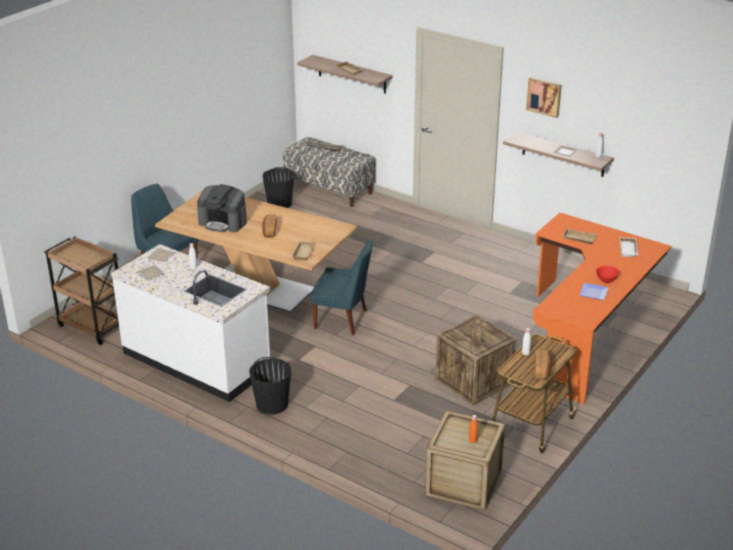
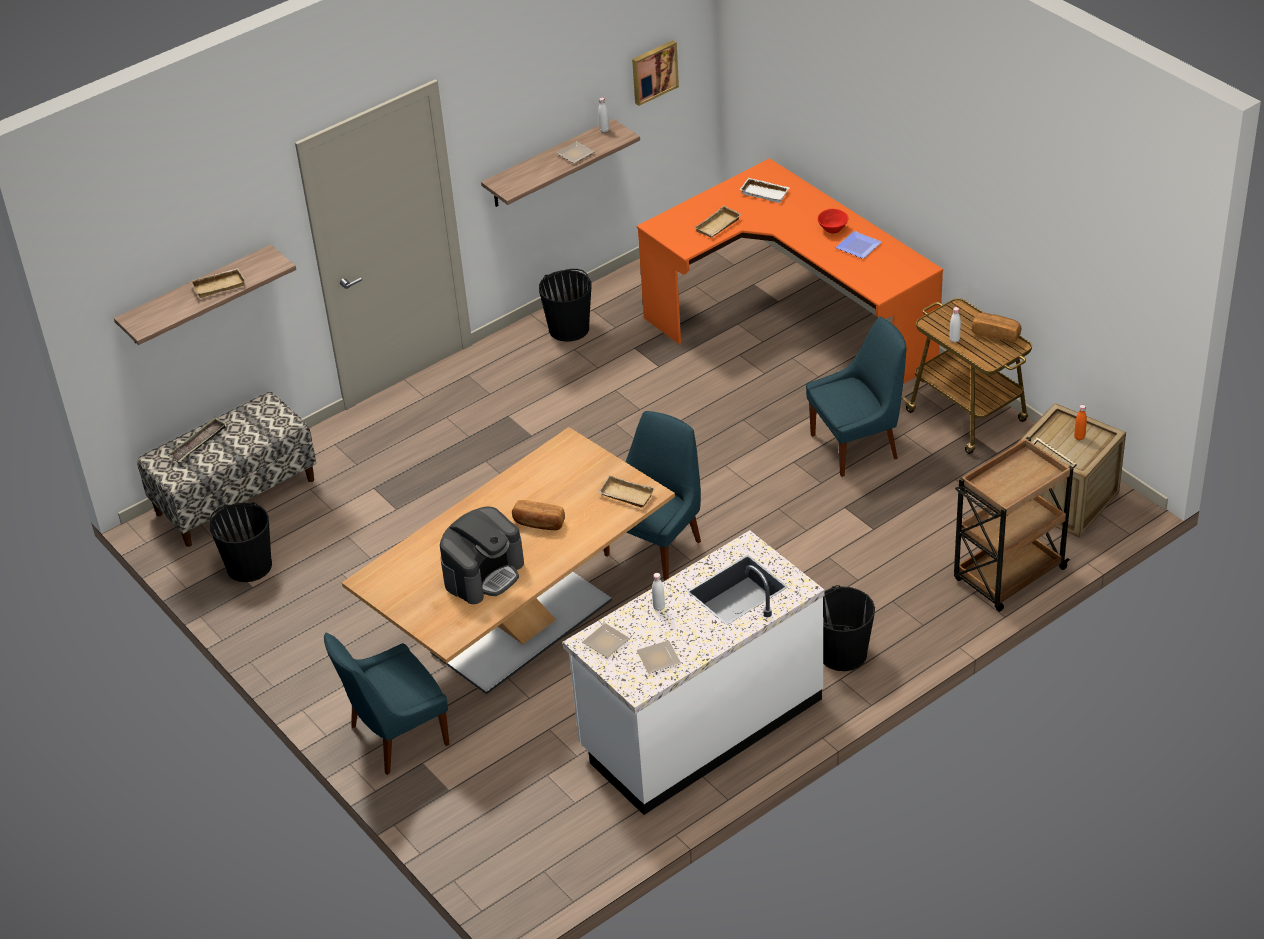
camera: 70 degrees left, 10 degrees up
brown cart [44,236,119,345] -> brown cart moved to [954,437,1077,612]
crate [435,314,517,406] -> blue chair [806,317,906,477]
picture [526,77,562,118] -> picture moved to [632,40,679,106]
none -> black bucket [539,269,591,342]

